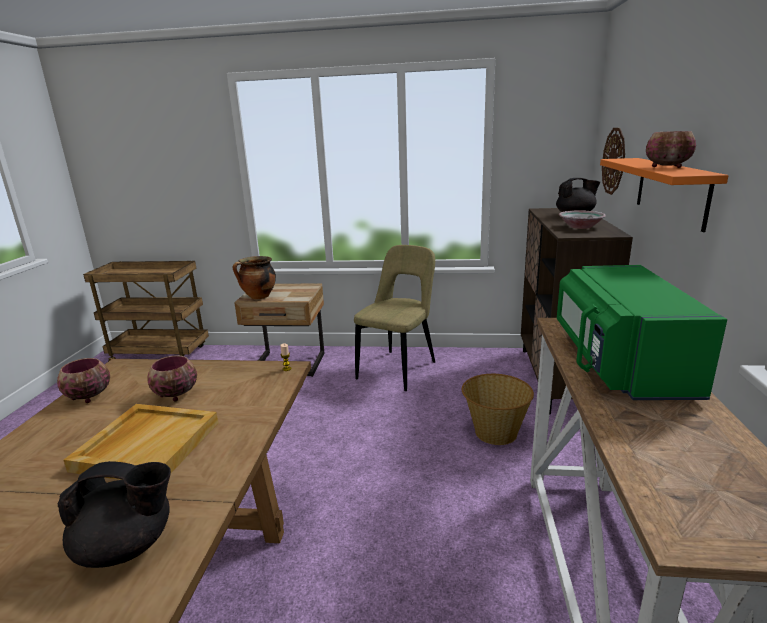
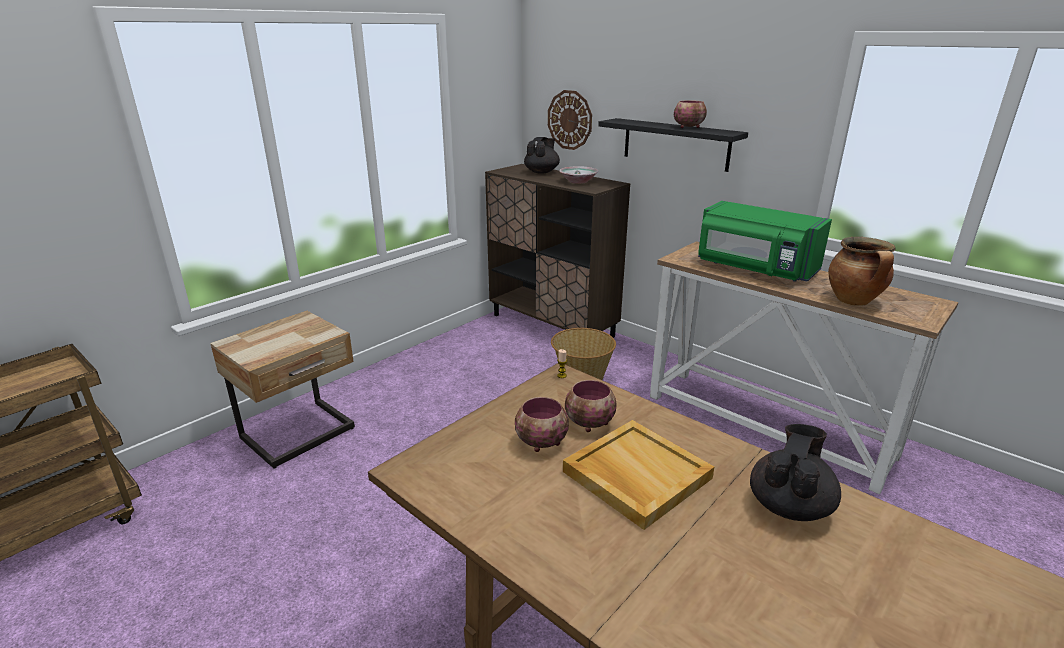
camera: 55 degrees left, 5 degrees up
bowl [57,358,110,403] -> bowl moved to [565,380,617,432]
cooking pot [233,256,276,299] -> cooking pot moved to [828,237,896,306]
beige chair [354,245,435,391] -> none
orange shelf [600,158,729,232] -> black shelf [598,118,748,172]

